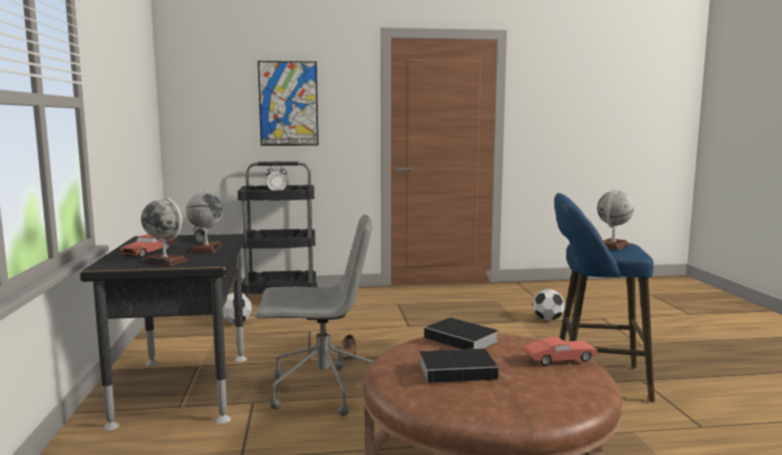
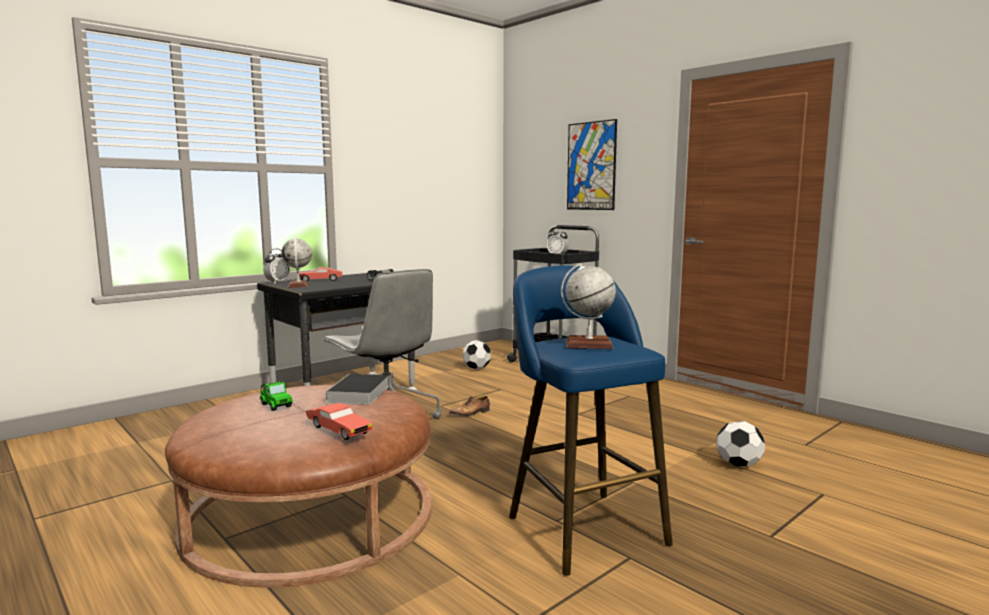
camera: 55 degrees right, 0 degrees up
globe [186,190,223,253] -> none
book [420,348,507,383] -> toy car [260,381,293,411]
none -> alarm clock [263,249,290,284]

